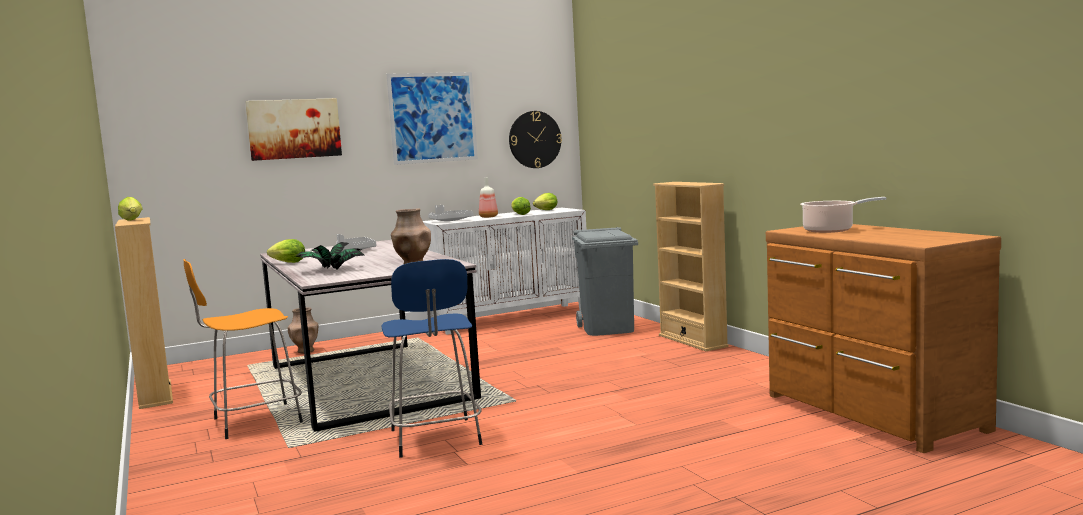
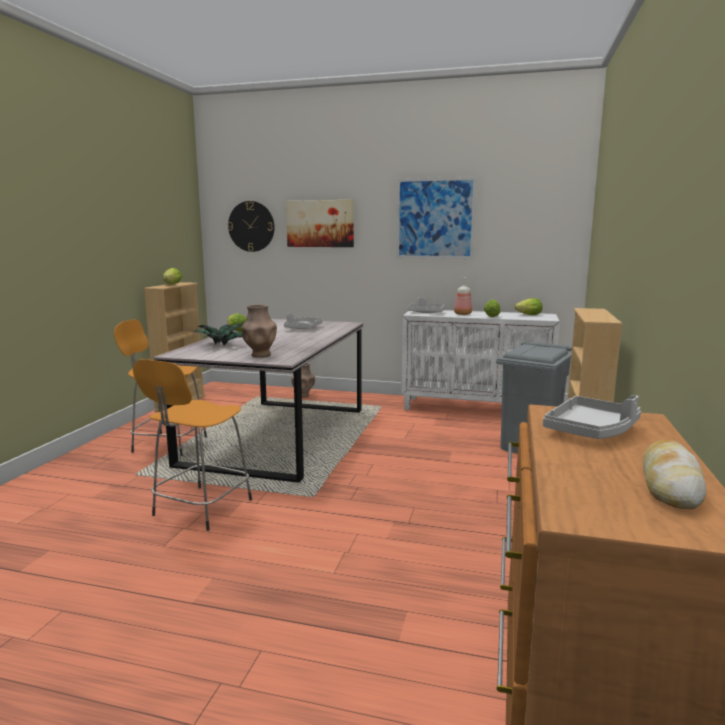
camera: 40 degrees right, 5 degrees up
blue stool [382,259,482,458] -> orange stool [133,359,252,531]
wall clock [509,111,562,168] -> wall clock moved to [228,201,274,252]
cooking pot [800,197,887,233] -> grey tray [543,395,641,439]
none -> bread [643,440,706,509]

